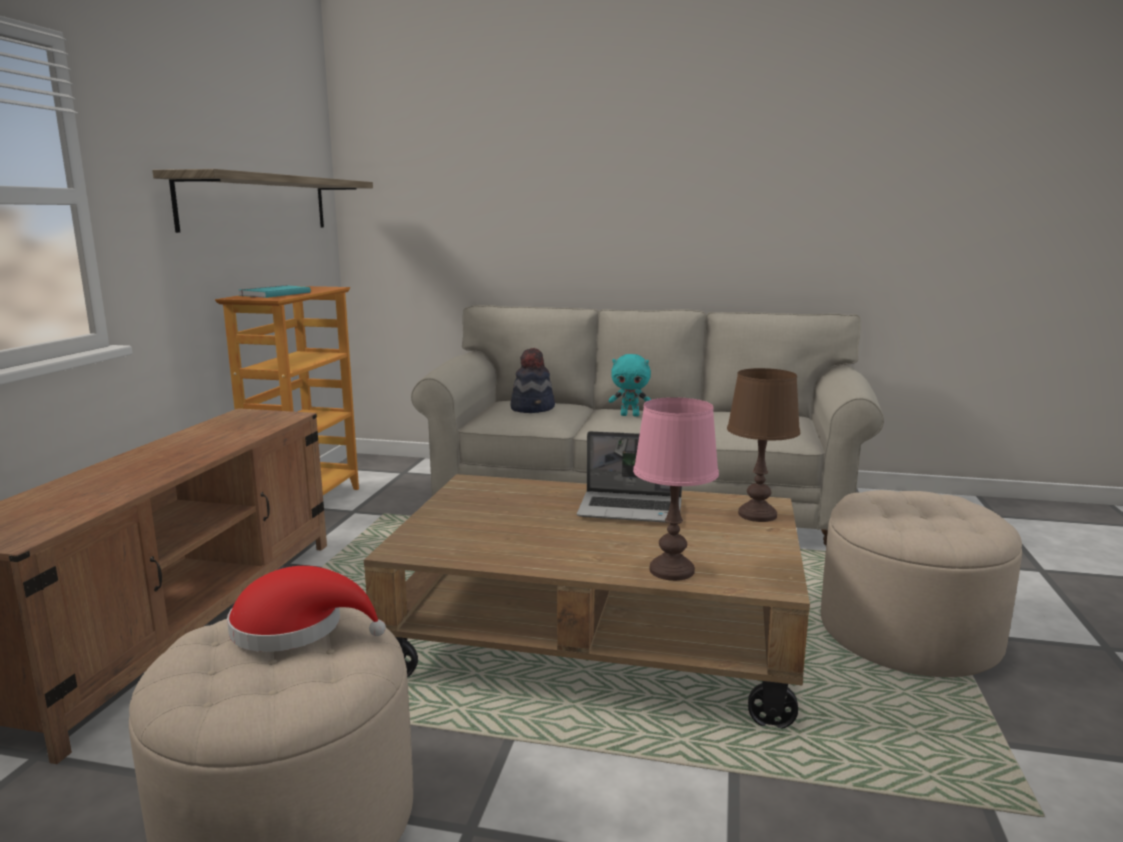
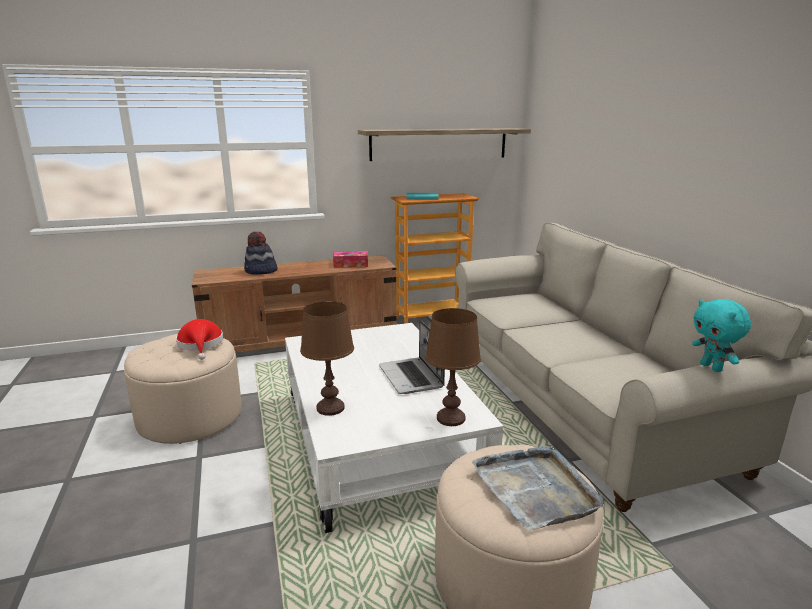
camera: 60 degrees right, 5 degrees up
brown coffee table [364,474,810,729] -> white coffee table [285,323,504,533]
hat [510,348,555,413] -> hat moved to [244,232,278,275]
turquoise plush toy [609,354,651,416] -> turquoise plush toy moved to [692,299,751,372]
pink table lamp [633,397,719,581] -> brown table lamp [300,301,354,416]
none -> tissue box [333,251,368,268]
none -> grey tray [472,446,603,531]

